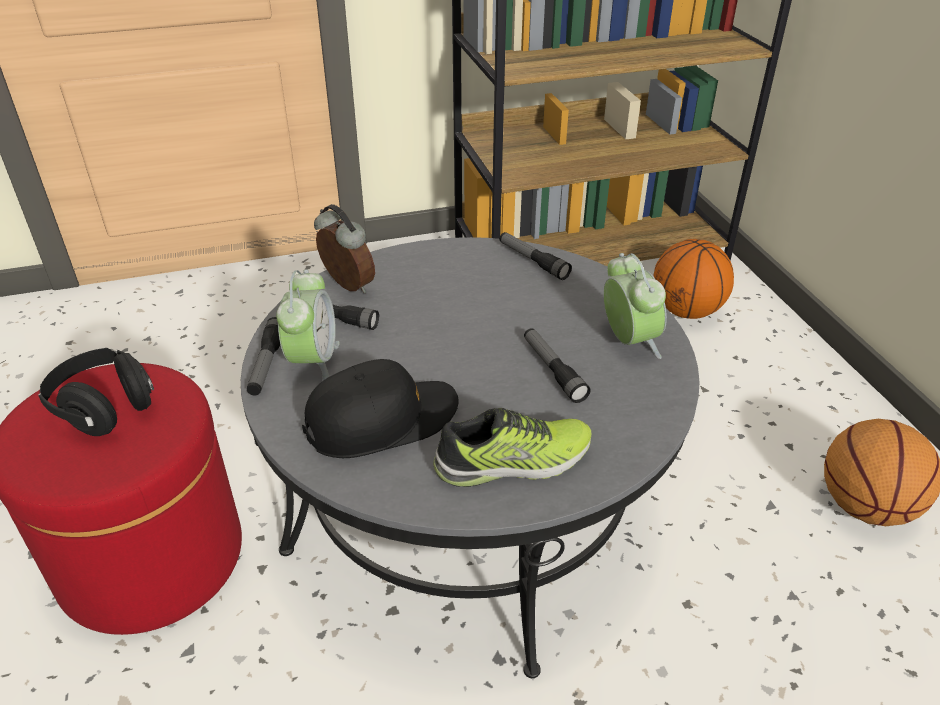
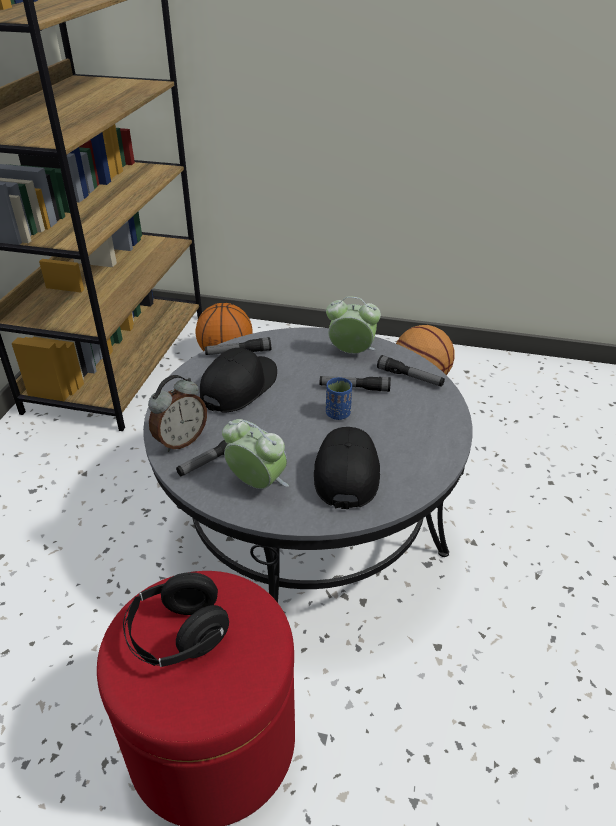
camera: 60 degrees left, 0 degrees up
flashlight [247,317,280,395] -> flashlight moved to [377,355,445,387]
alarm clock [314,204,375,293] -> alarm clock turned 150 degrees clockwise [148,375,207,452]
shoe [433,408,592,487] -> none
none -> black cap [200,348,277,413]
none -> blue cup [326,377,352,420]

